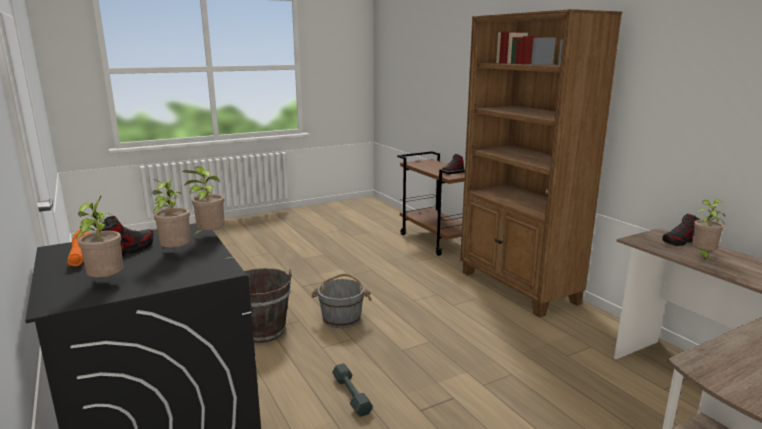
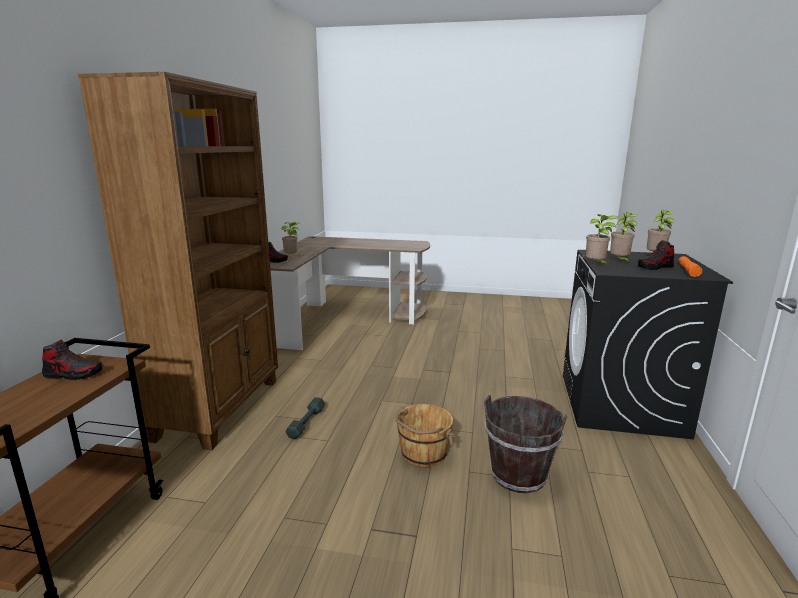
camera: 140 degrees left, 0 degrees up
grey bucket [311,274,372,328] -> brown bucket [395,404,455,467]
grey dumbbell [332,363,373,417] -> grey dumbbell moved to [285,397,325,439]

